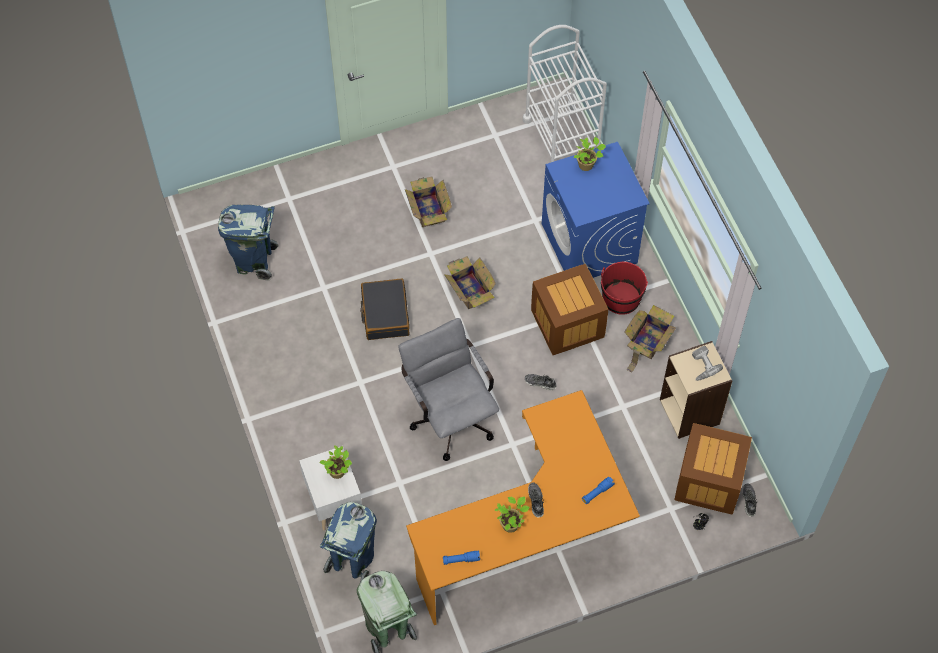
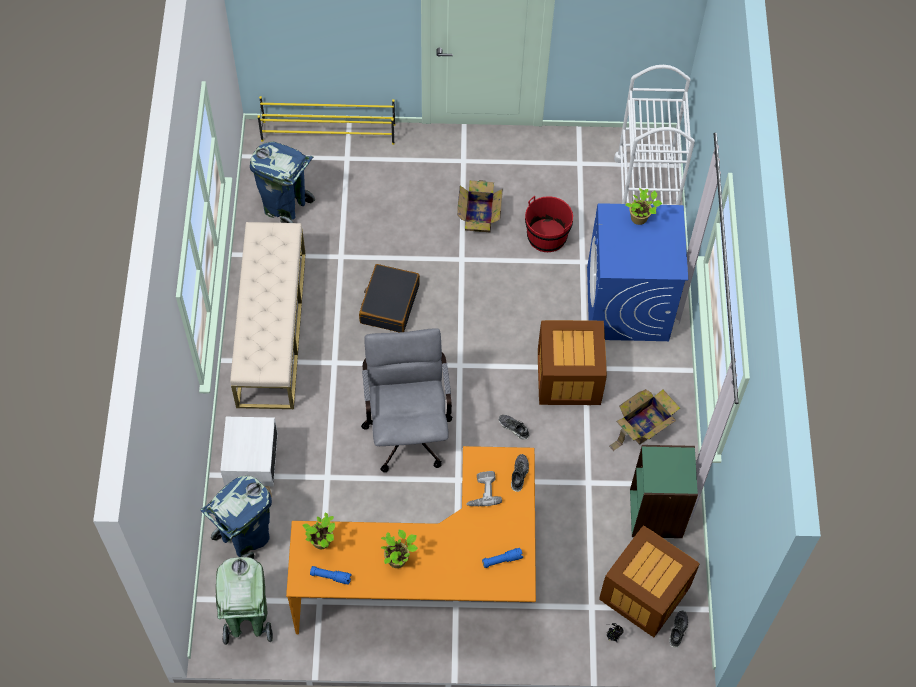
camera: 20 degrees right, 0 degrees up
potted plant [319,445,352,479] -> potted plant moved to [302,512,335,549]
cardboard box [444,256,496,309] -> none
shoe [528,482,544,517] -> shoe moved to [511,454,529,492]
red bucket [601,262,648,315] -> red bucket moved to [525,196,573,252]
beige bookcase [660,341,732,439] -> green bookcase [630,445,698,538]
power drill [692,346,723,381] -> power drill moved to [467,471,502,506]
none -> beige bench [230,222,306,409]
none -> yellow shoe rack [257,96,395,145]

